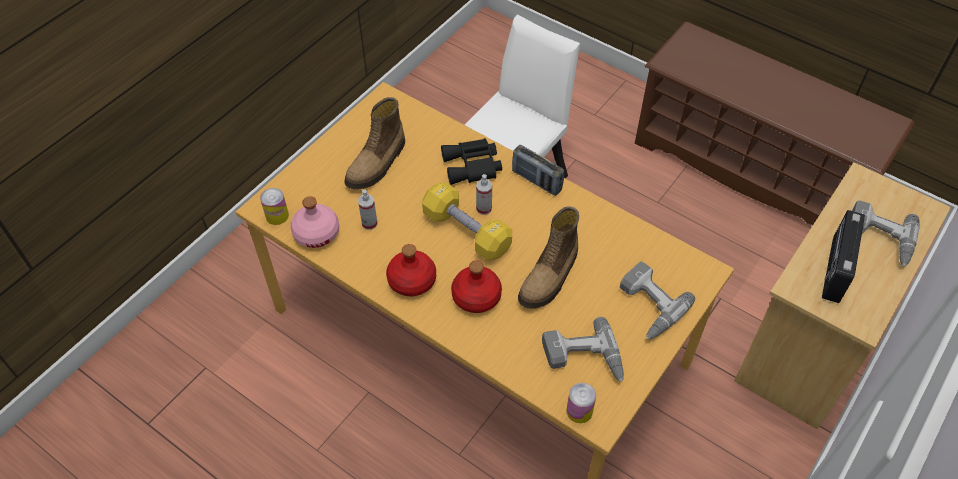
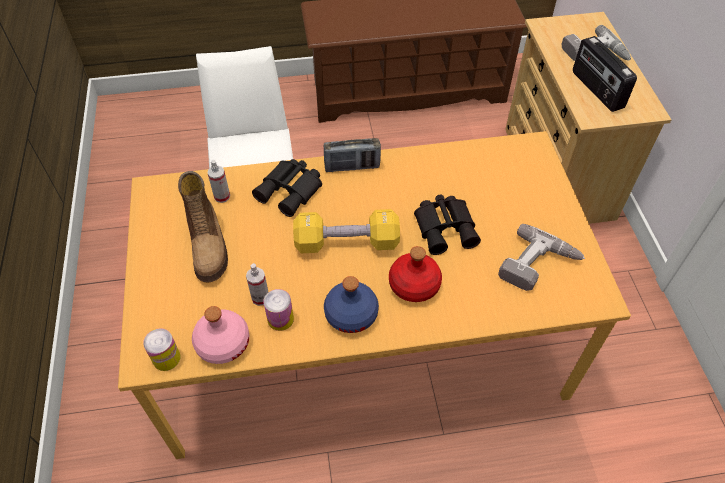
camera: 45 degrees left, 0 degrees up
red bottle [386,244,436,296] -> blue bottle [324,276,379,333]
spray bottle [476,174,492,215] -> spray bottle moved to [208,160,230,203]
boot [518,206,579,309] -> black binoculars [414,195,481,255]
can [566,383,596,423] -> can moved to [263,289,294,331]
power drill [620,262,695,339] -> none

